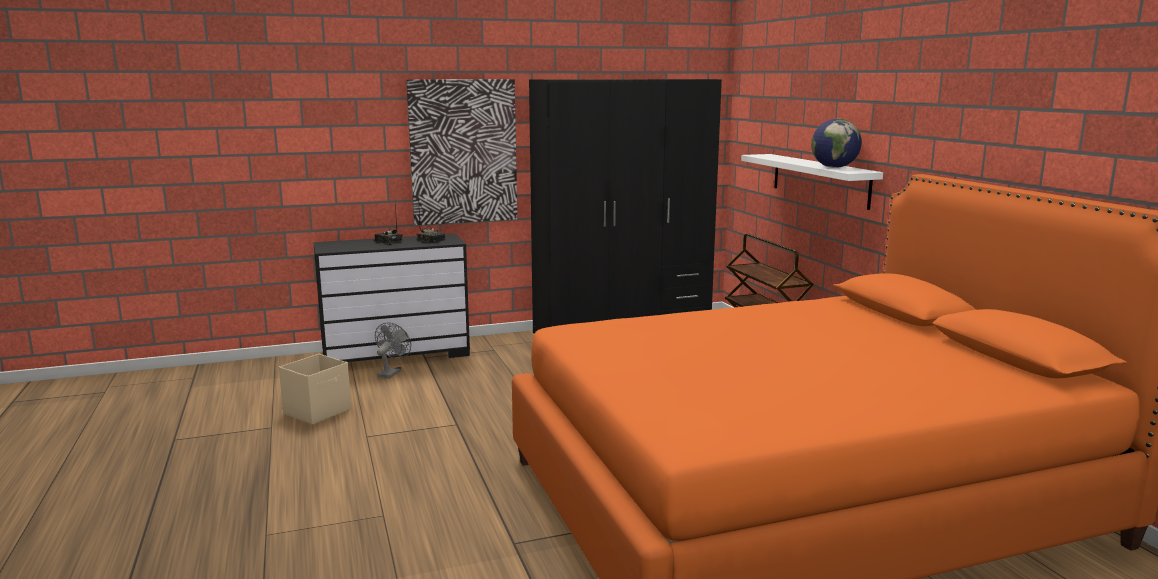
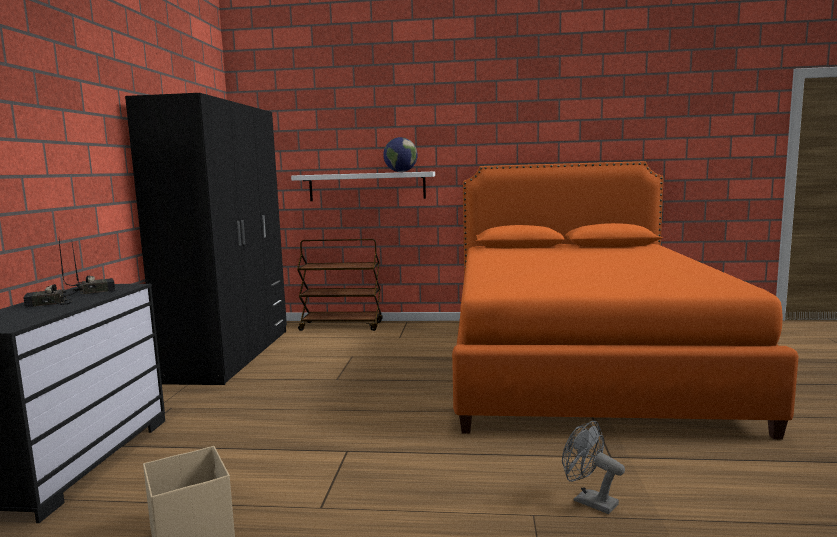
camera: 65 degrees left, 5 degrees down
grey fan [375,323,411,378] -> grey fan moved to [562,421,625,514]
picture [406,79,517,225] -> none

